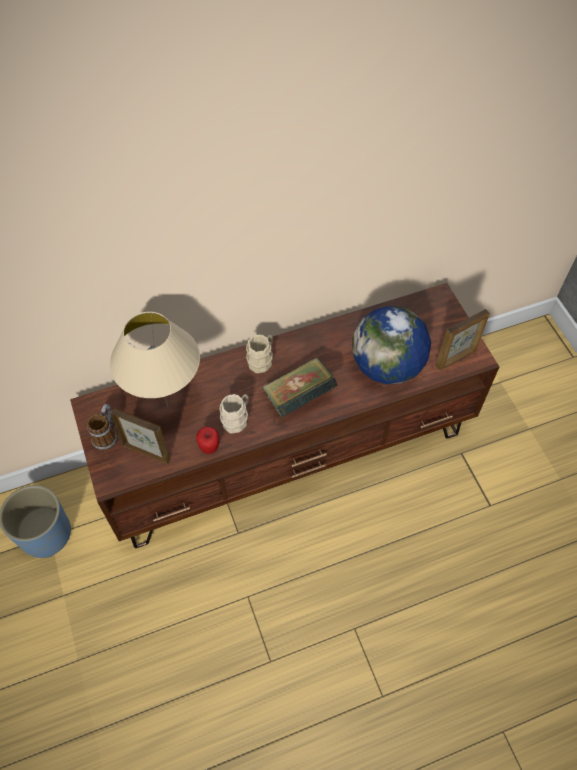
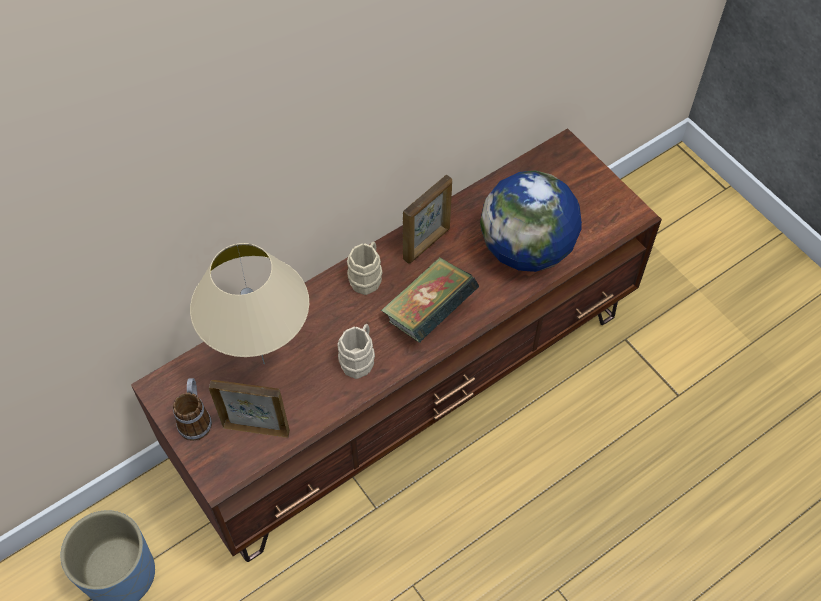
camera: 15 degrees left, 0 degrees up
apple [196,427,220,454] -> none
picture frame [435,309,490,370] -> picture frame moved to [403,175,452,263]

